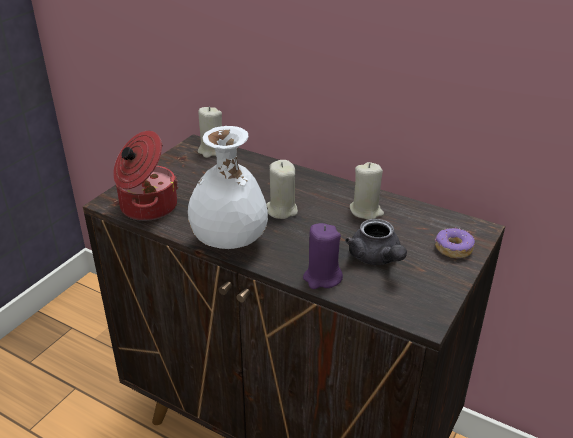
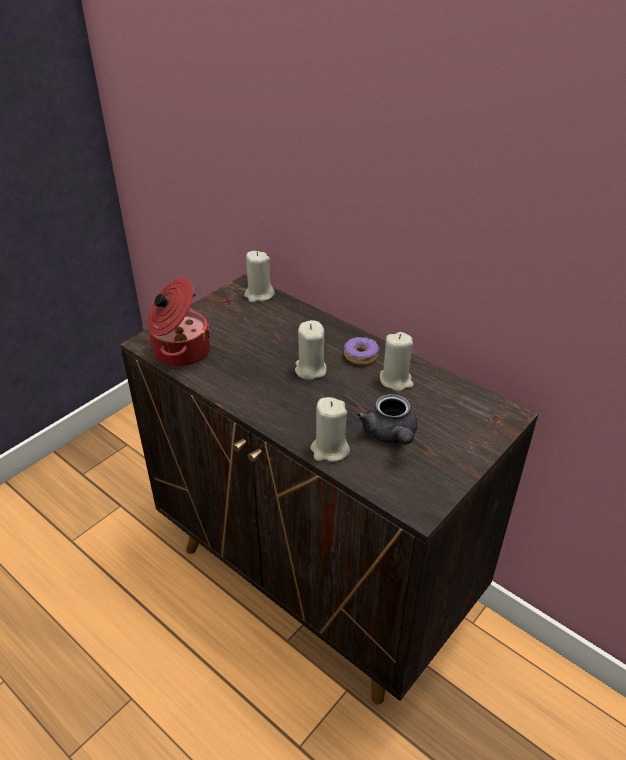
camera: 10 degrees right, 5 degrees up
white vase [188,126,268,249] -> none
purple candle [303,223,343,289] -> beige candle [310,397,350,462]
donut [435,227,475,258] -> donut moved to [344,337,379,365]

